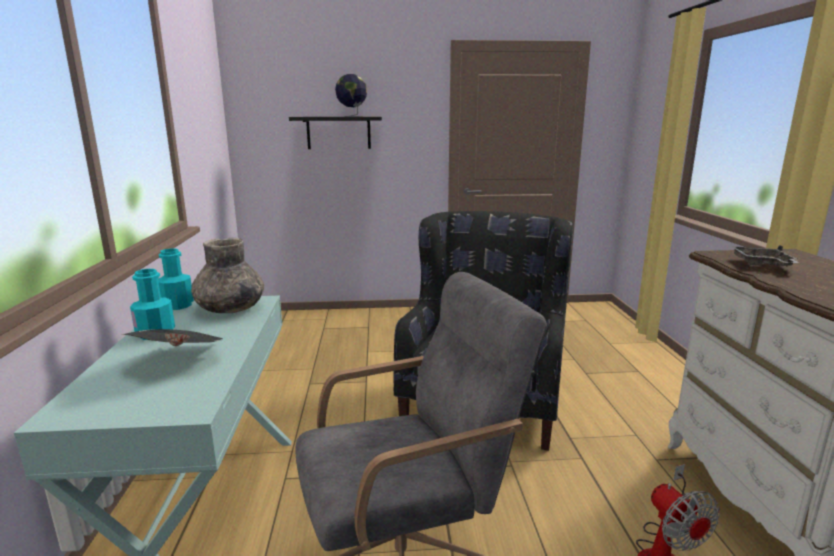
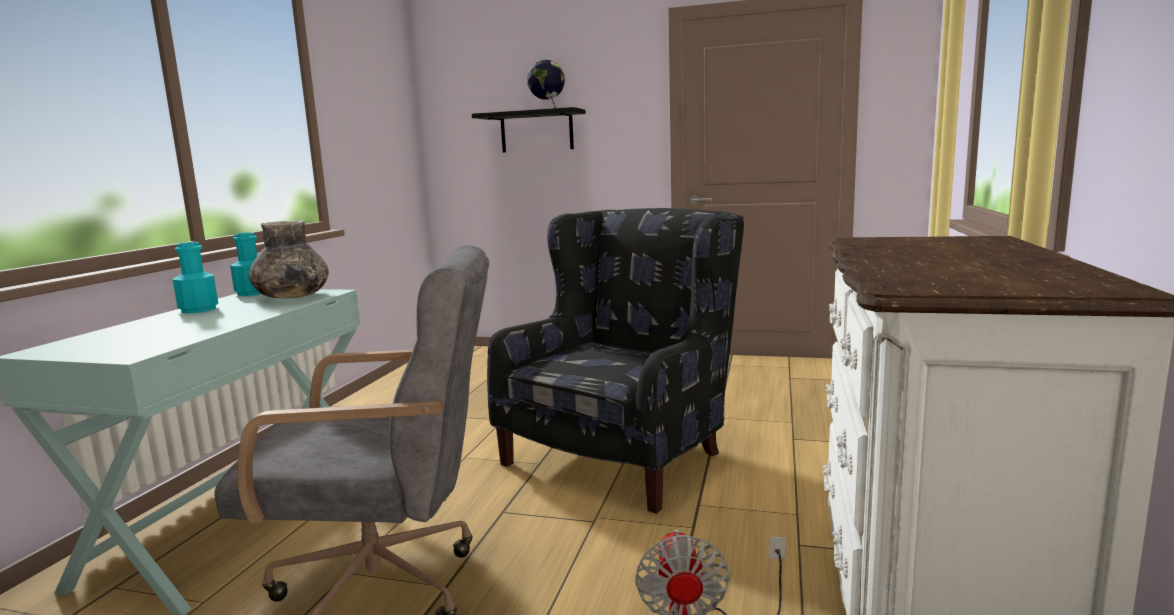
camera: 20 degrees right, 5 degrees down
newspaper [122,329,222,346] -> none
grey tray [731,245,799,266] -> none

